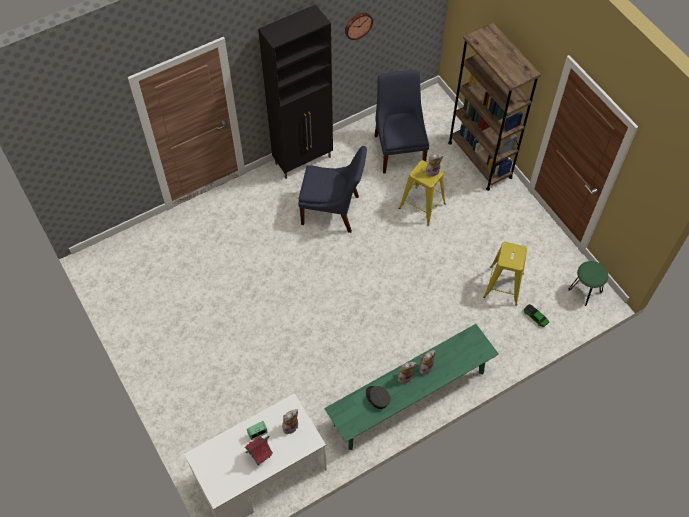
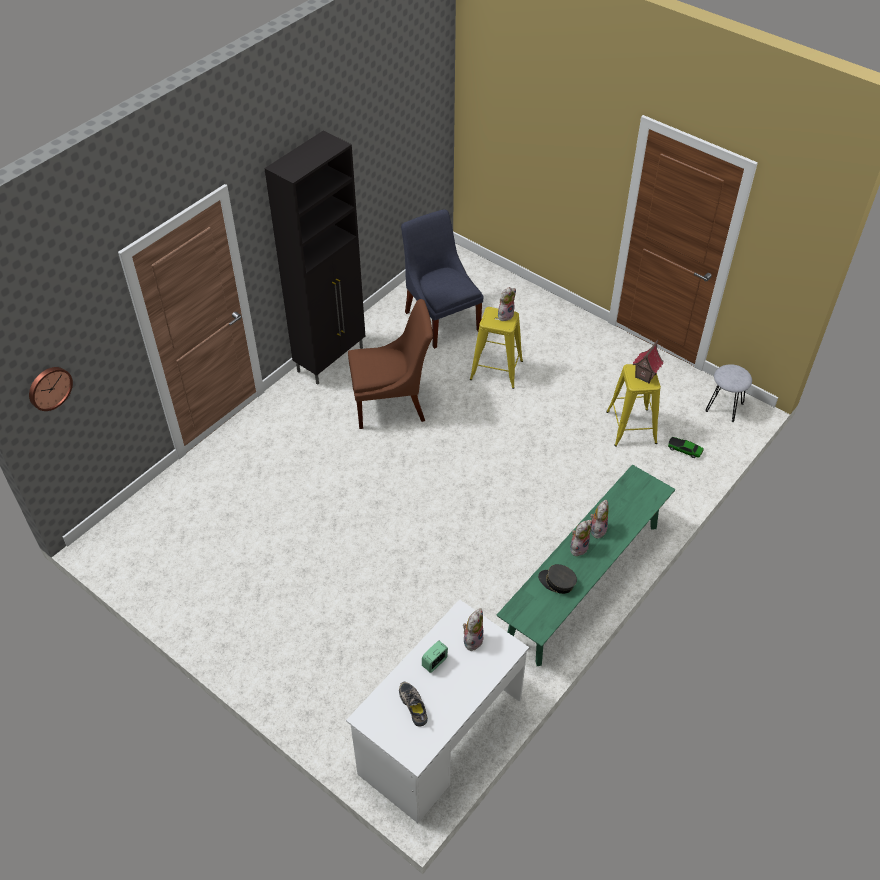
camera: 20 degrees left, 10 degrees down
toy house [245,436,273,465] -> toy house moved to [633,340,664,384]
blue chair [298,146,367,233] -> brown chair [348,299,433,429]
wall clock [345,13,373,40] -> wall clock moved to [29,367,73,411]
brown bookcase [448,23,541,191] -> none
green stool [568,261,608,306] -> grey stool [706,364,752,422]
none -> shoe [399,681,428,727]

